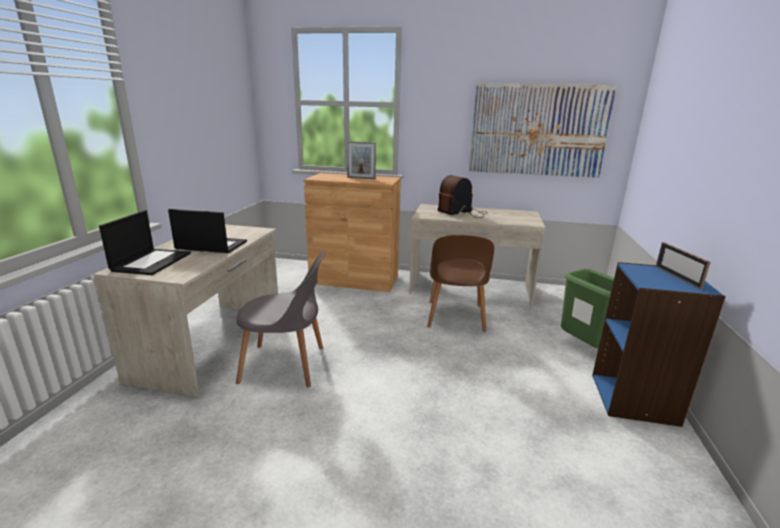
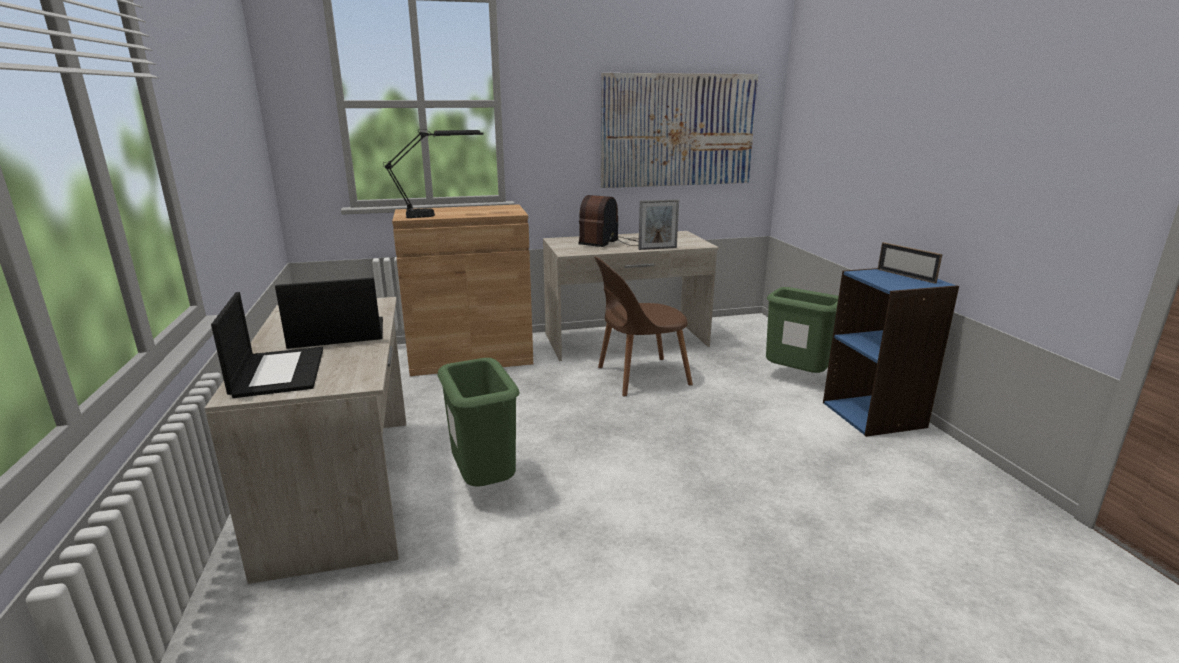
camera: 25 degrees left, 0 degrees up
grey chair [236,250,326,387] -> green trash can [438,358,520,487]
picture frame [347,141,376,179] -> picture frame moved to [638,199,679,250]
brown chair [427,235,494,332] -> brown chair turned 90 degrees clockwise [594,257,693,396]
none -> black table lamp [383,129,484,218]

